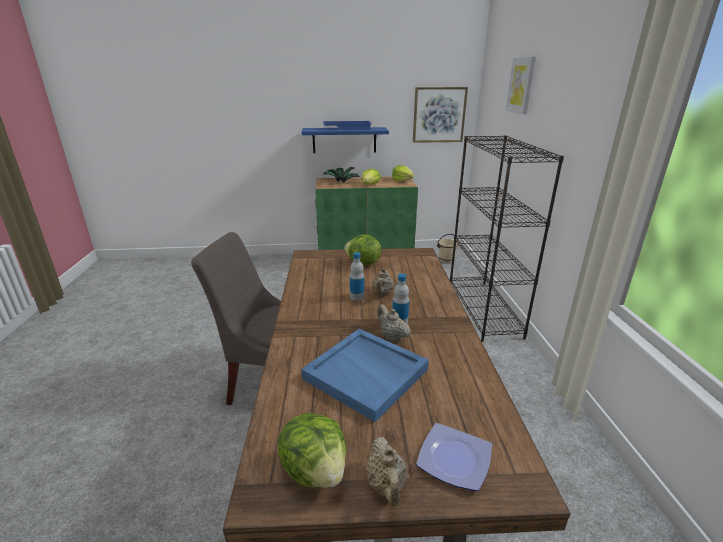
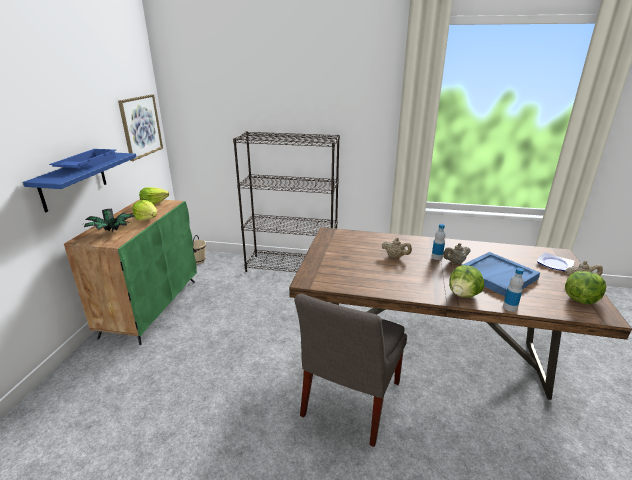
camera: 75 degrees left, 0 degrees up
lettuce [344,235,381,265] -> lettuce moved to [449,265,484,298]
bottle [350,252,364,301] -> bottle moved to [503,268,524,312]
picture [506,57,536,114] -> none

